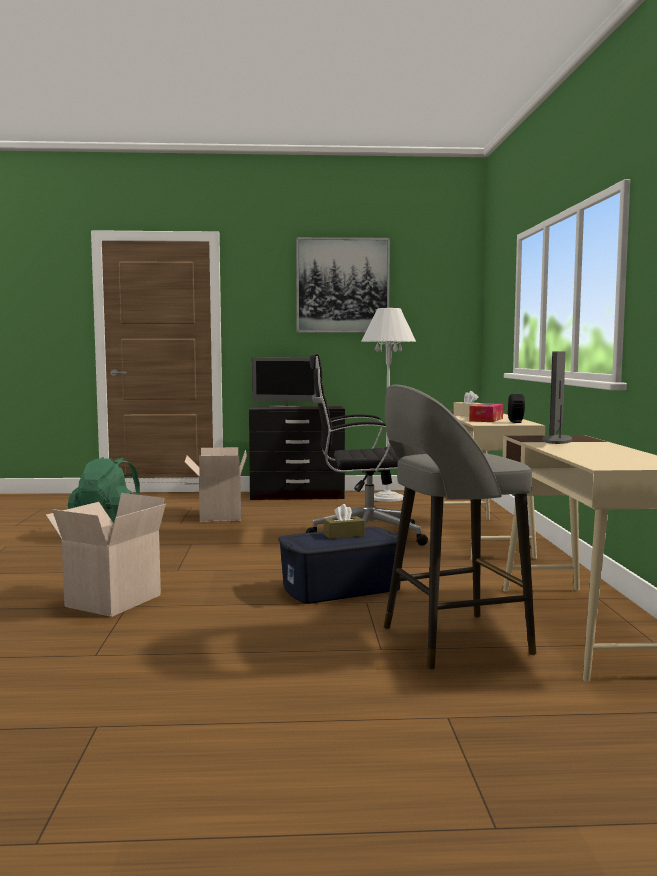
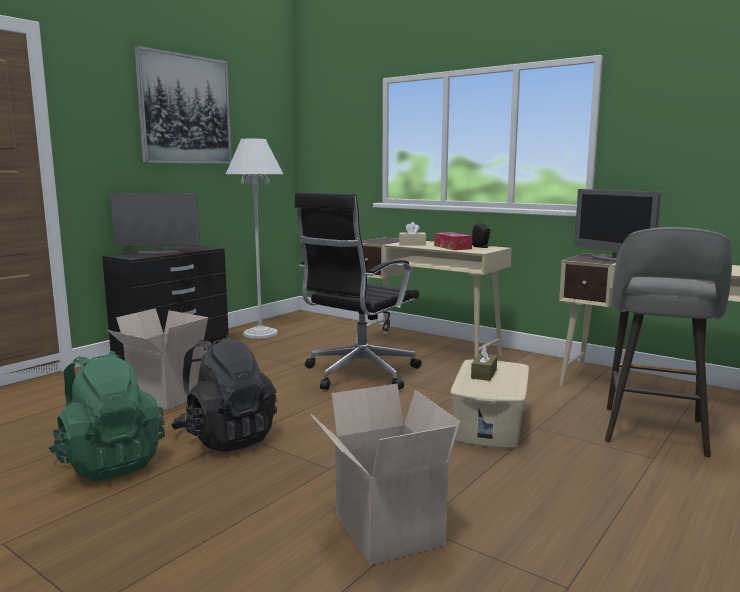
camera: 50 degrees left, 5 degrees up
monitor [252,357,316,408] -> monitor turned 150 degrees counterclockwise [111,193,200,255]
blue storage box [278,526,402,604] -> beige storage box [450,360,529,449]
none -> black backpack [171,335,277,452]

